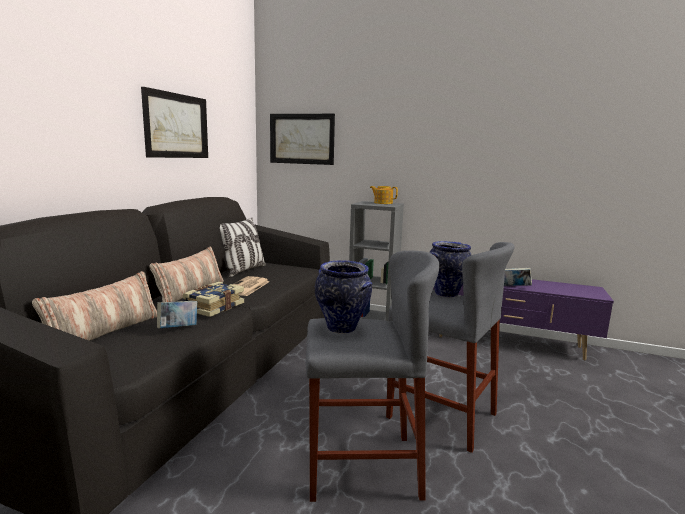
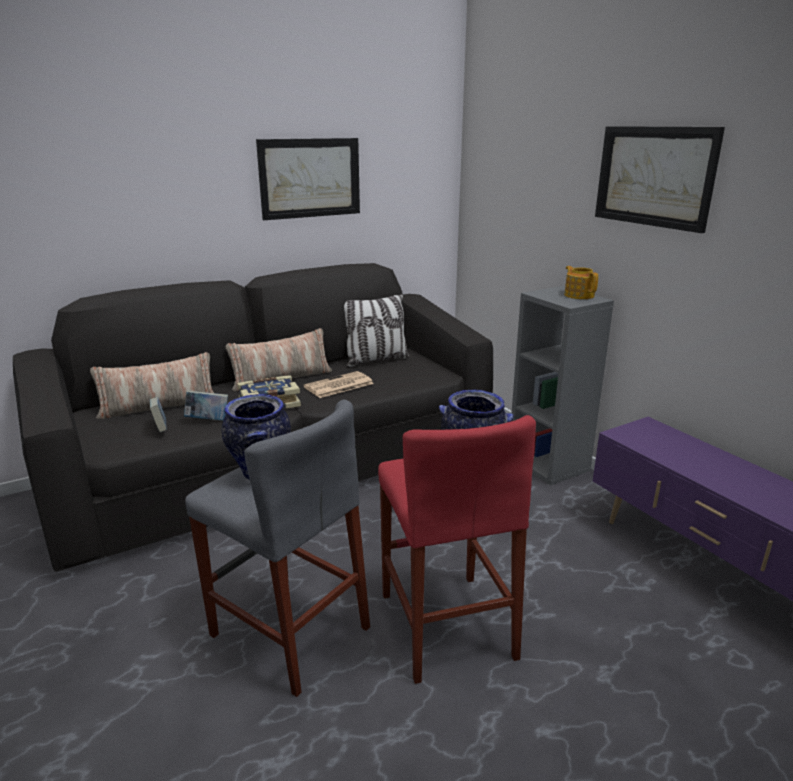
camera: 40 degrees right, 10 degrees up
picture [270,114,335,165] -> picture moved to [595,126,725,233]
grey stool [386,242,515,453] -> red stool [378,415,536,684]
book [504,268,532,286] -> book moved to [150,397,167,432]

